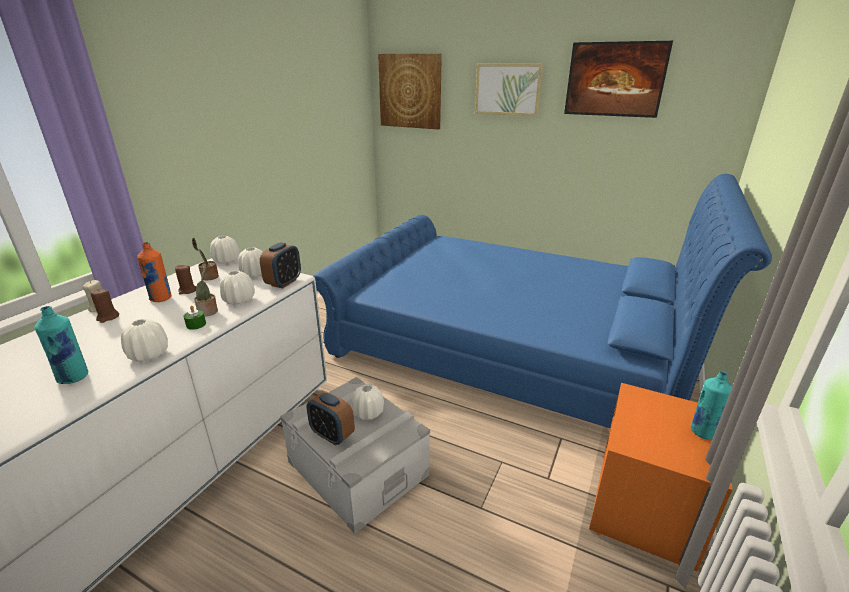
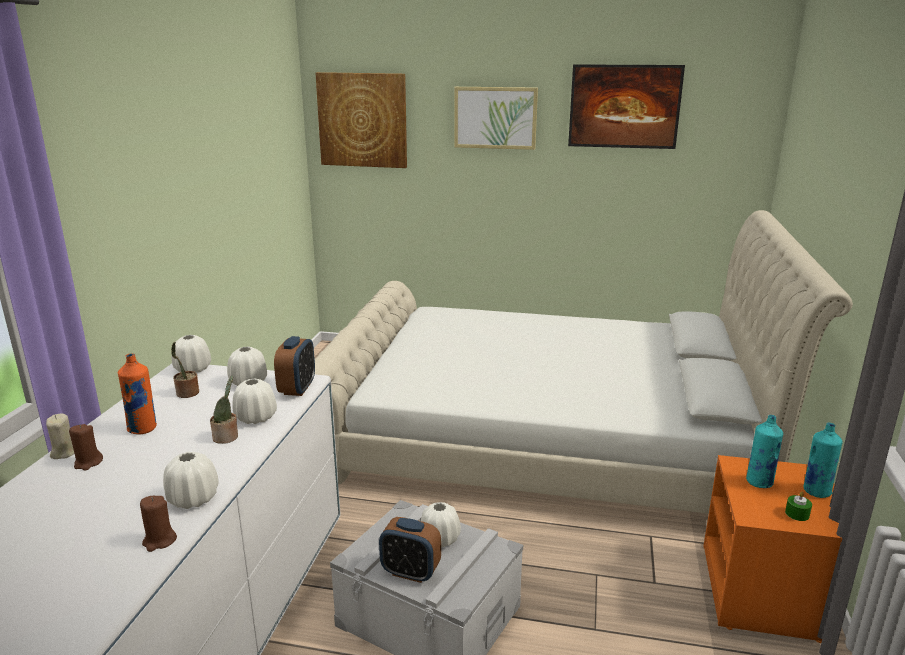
camera: 15 degrees left, 5 degrees down
turquoise bottle [34,306,88,384] -> turquoise bottle moved to [746,415,783,488]
brown candle [175,265,196,295] -> brown candle moved to [140,496,177,552]
green candle [184,305,206,330] -> green candle moved to [785,492,812,521]
blue bed [312,174,772,428] -> beige bed [315,210,853,514]

